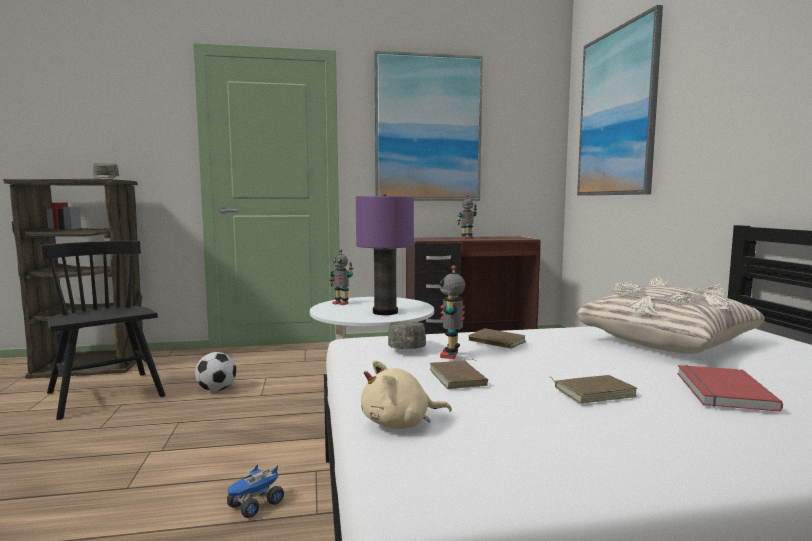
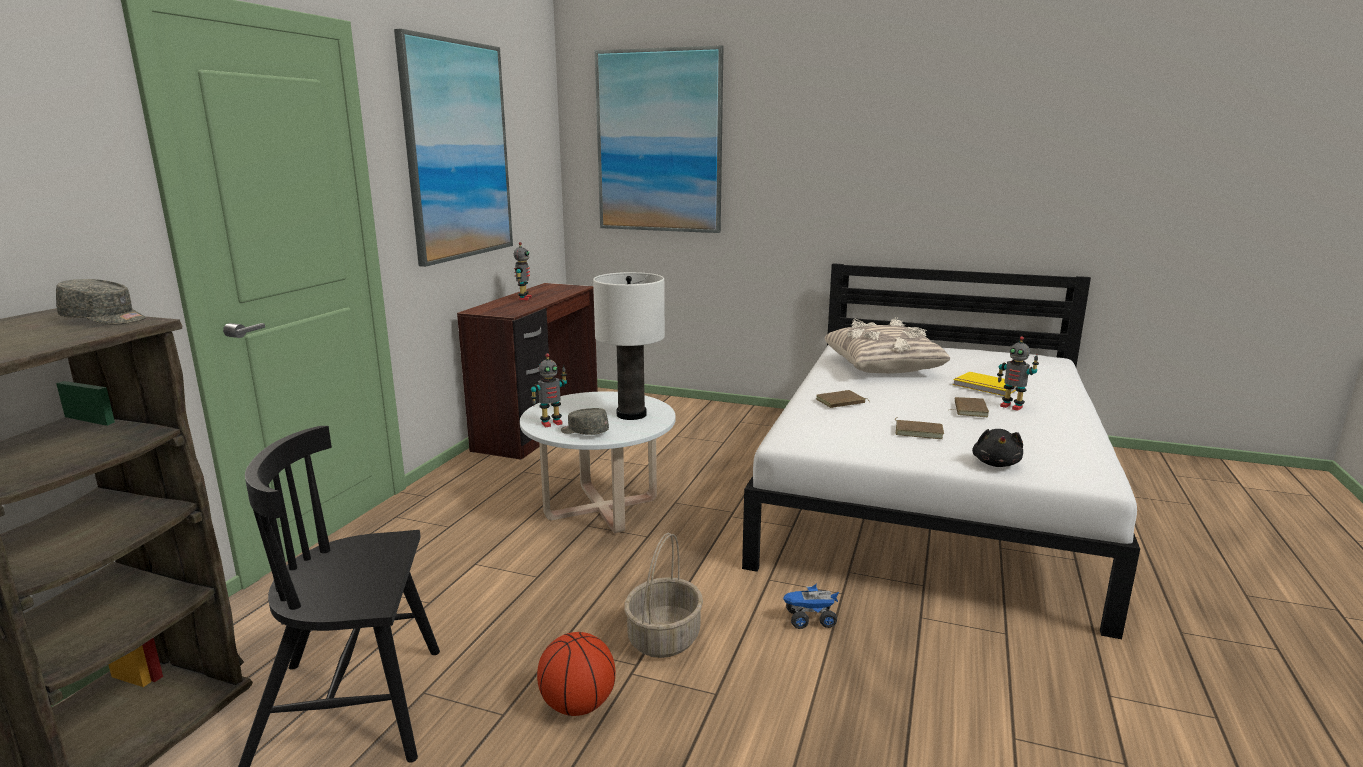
camera: 60 degrees left, 10 degrees up
football [195,352,236,391] -> none
toy truck [227,464,284,518] -> toy truck turned 105 degrees clockwise [783,583,839,629]
purple table lamp [356,194,414,315] -> white table lamp [593,272,665,420]
beige plush toy [361,360,452,429] -> black plush toy [972,429,1023,467]
grey cap [388,322,426,349] -> grey cap moved to [561,408,609,435]
toy robot [440,265,465,359] -> toy robot moved to [997,336,1039,411]
red book [677,365,783,412] -> yellow book [953,372,1017,396]
none -> basketball [537,632,615,716]
none -> basket [624,533,703,658]

